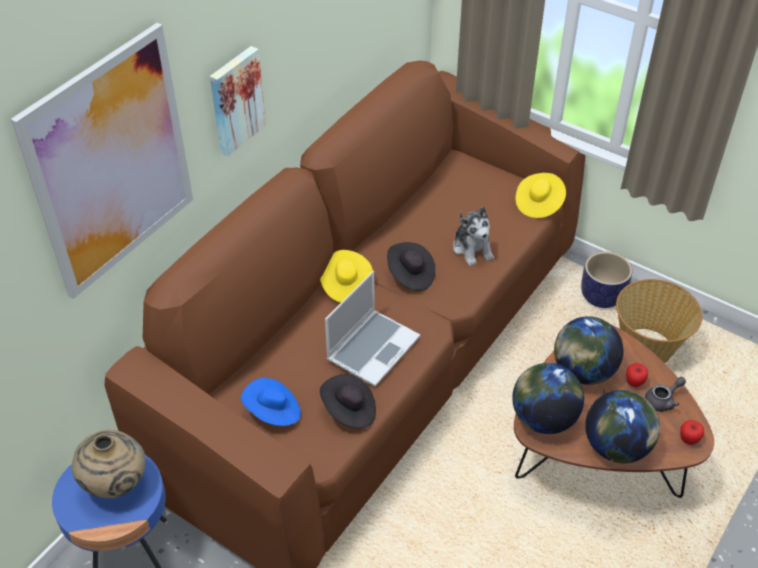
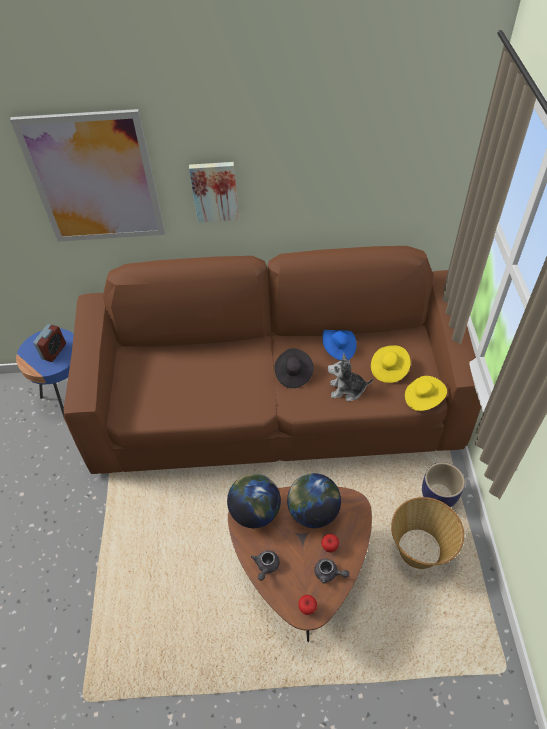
camera: 55 degrees right, 5 degrees up
beige vase [72,430,146,498] -> alarm clock [33,324,66,362]
blue hat [241,378,301,426] -> blue hat moved to [323,330,357,361]
yellow hat [320,250,373,303] -> yellow hat moved to [371,345,411,383]
black hat [320,374,376,428] -> none
laptop [325,271,420,387] -> none
plush toy [453,207,494,266] -> plush toy turned 60 degrees clockwise [328,353,373,401]
globe [585,390,660,463] -> grey teapot [251,550,279,581]

